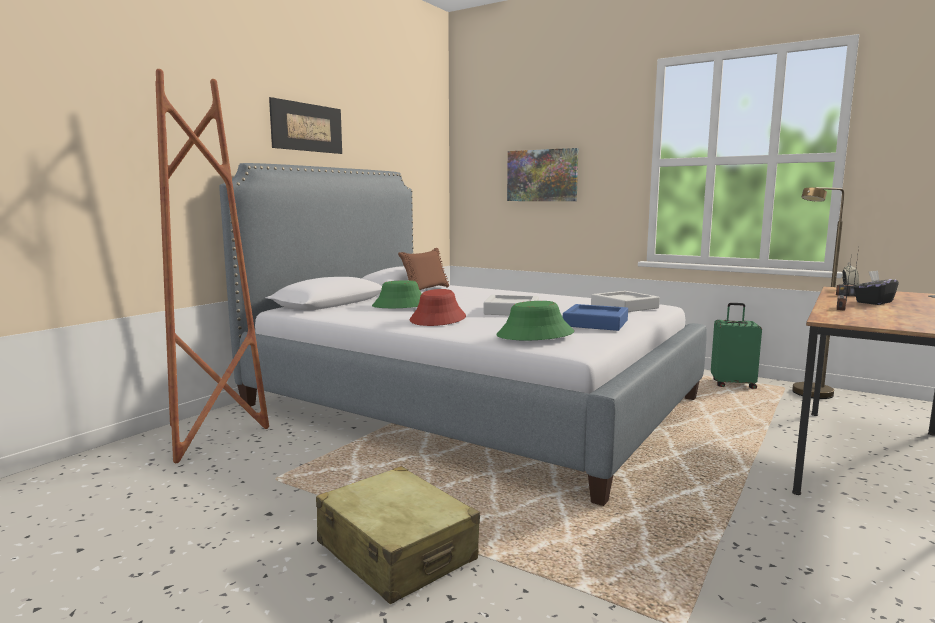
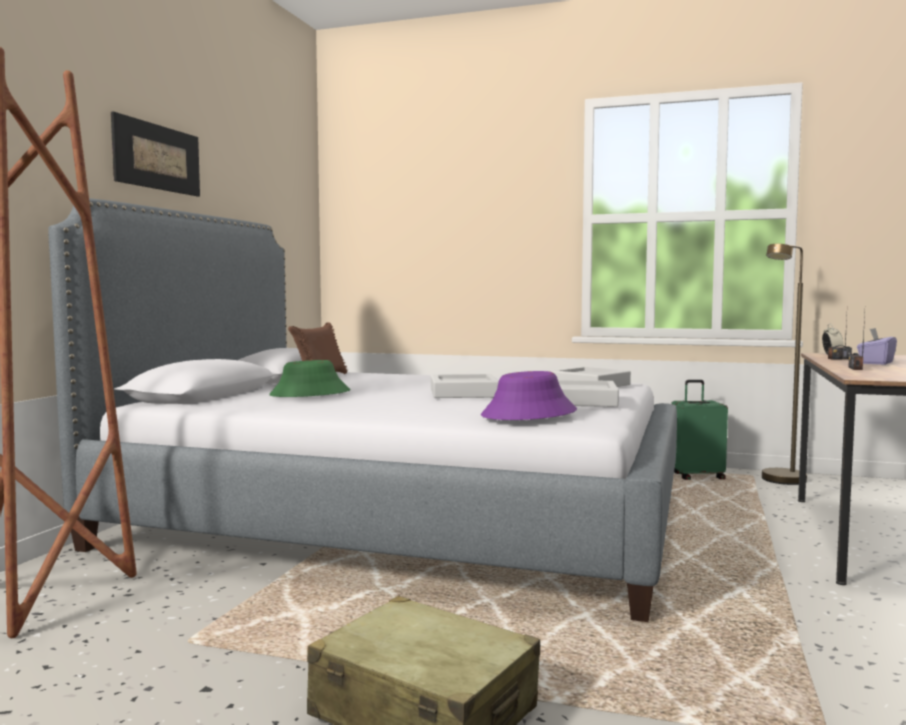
camera: 15 degrees left, 5 degrees down
red hat [410,289,466,326] -> none
green hat [497,301,574,340] -> purple hat [481,371,577,420]
picture [507,148,579,201] -> none
blue tray [563,304,628,331] -> grey tray [558,380,619,407]
black tissue box [854,270,899,305] -> purple tissue box [857,328,897,365]

